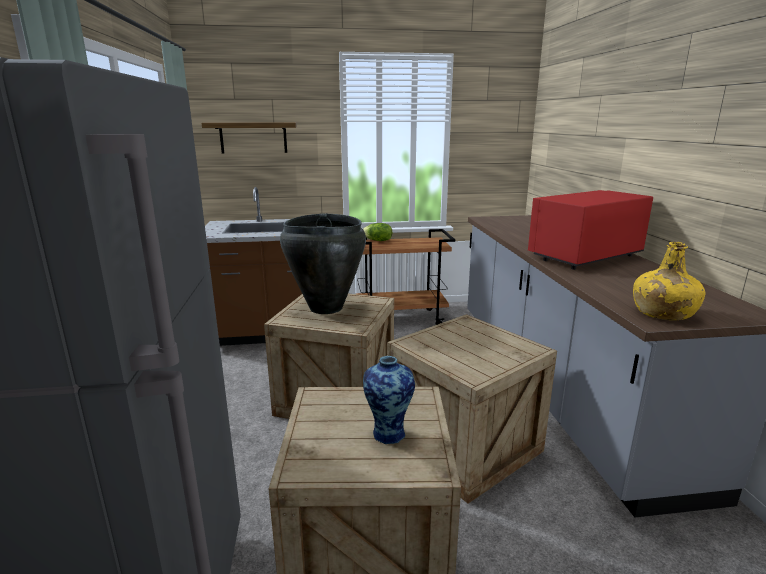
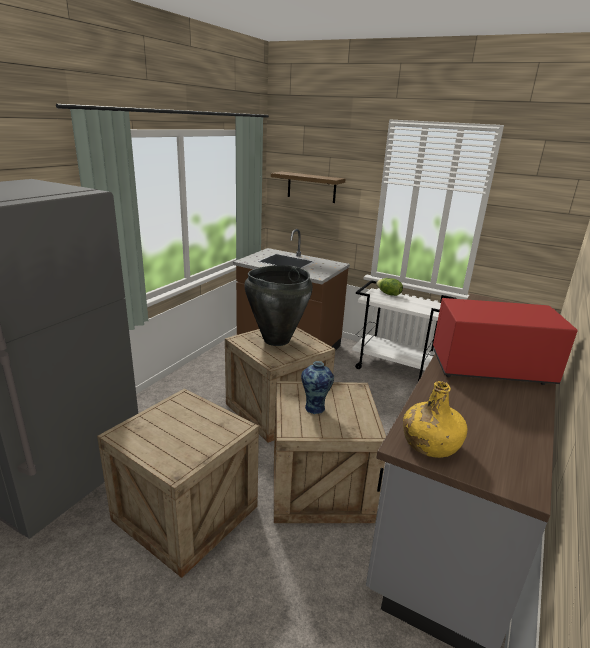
camera: 35 degrees right, 5 degrees up
brown cart [356,229,455,325] -> white cart [352,280,457,381]
vase [363,356,415,444] -> vase moved to [301,361,334,414]

